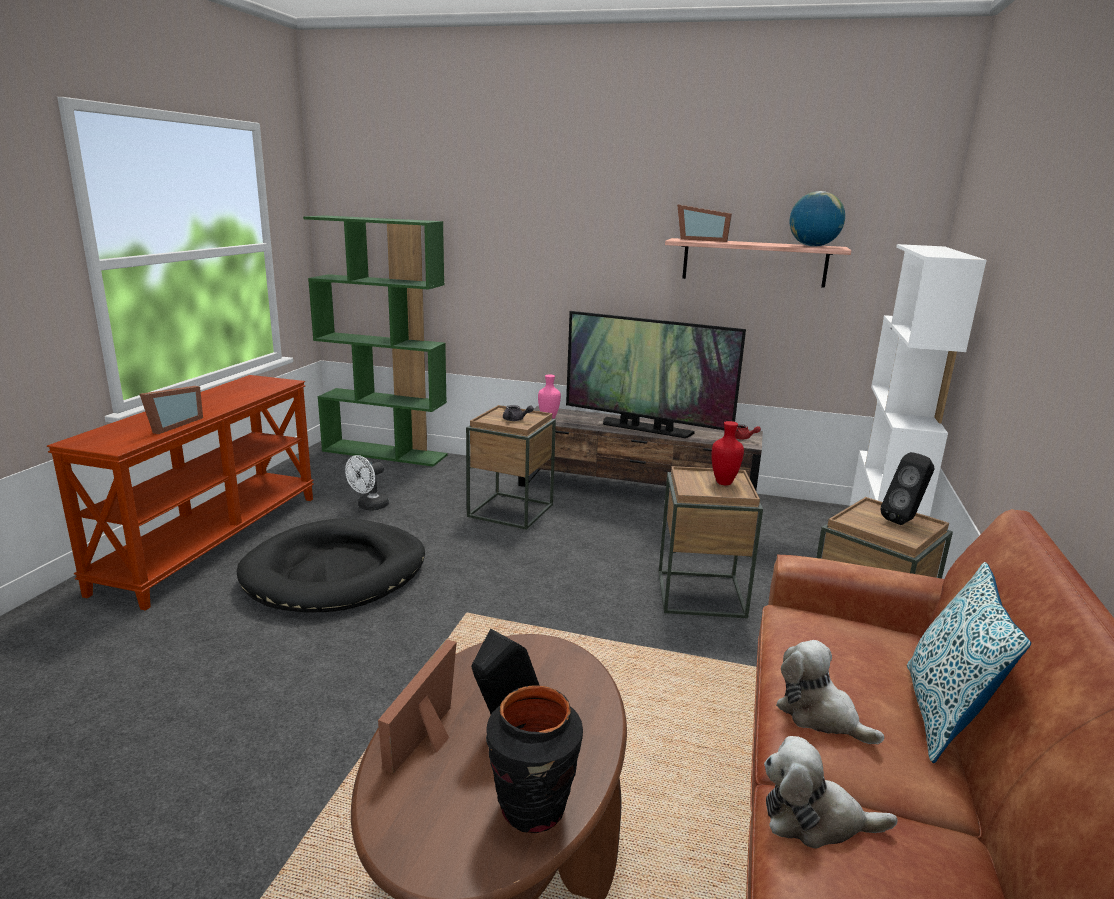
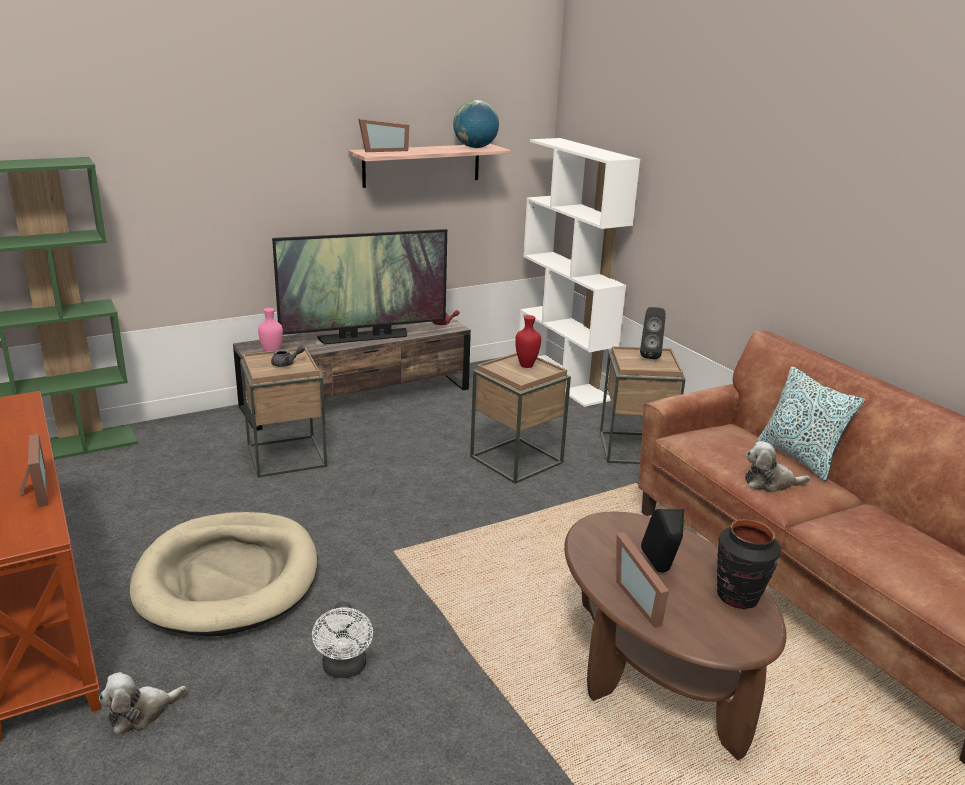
camera: 45 degrees left, 5 degrees up
black dog bed [237,518,425,613] -> beige dog bed [129,512,317,636]
white fan [345,455,389,510] -> white fan moved to [312,601,373,678]
plush toy [764,736,898,848] -> plush toy moved to [99,672,187,735]

